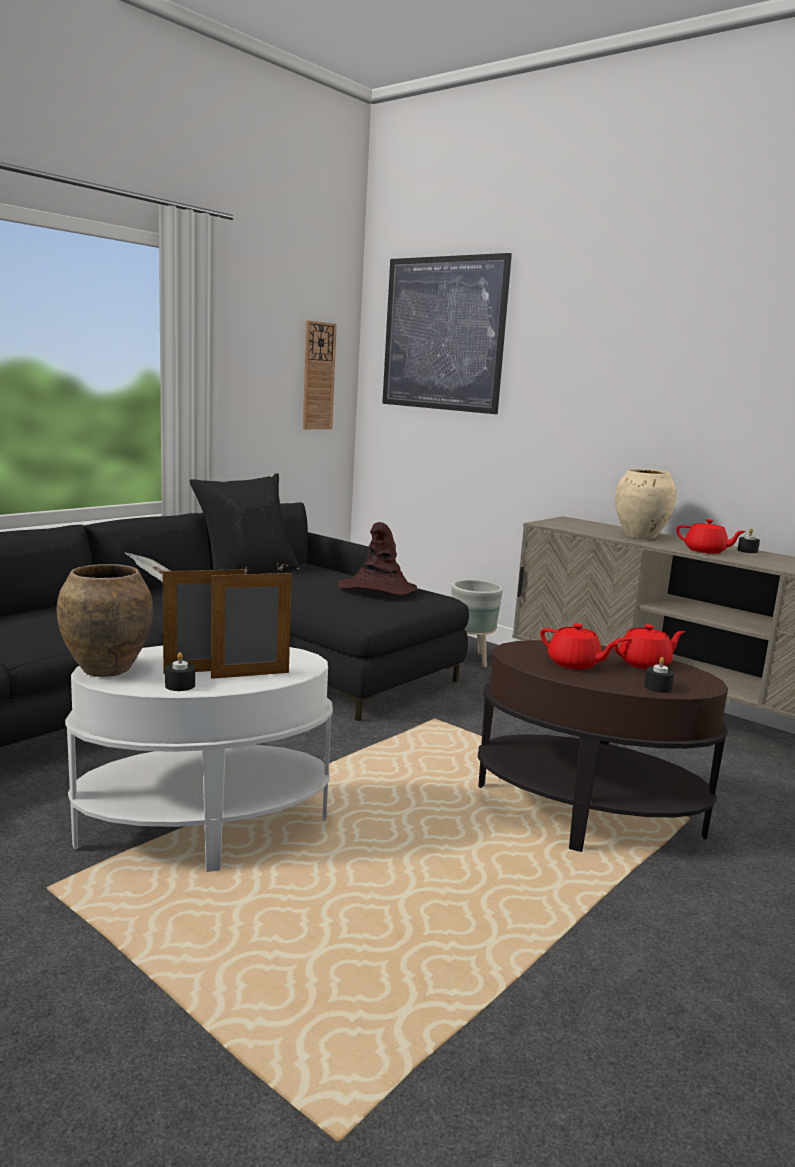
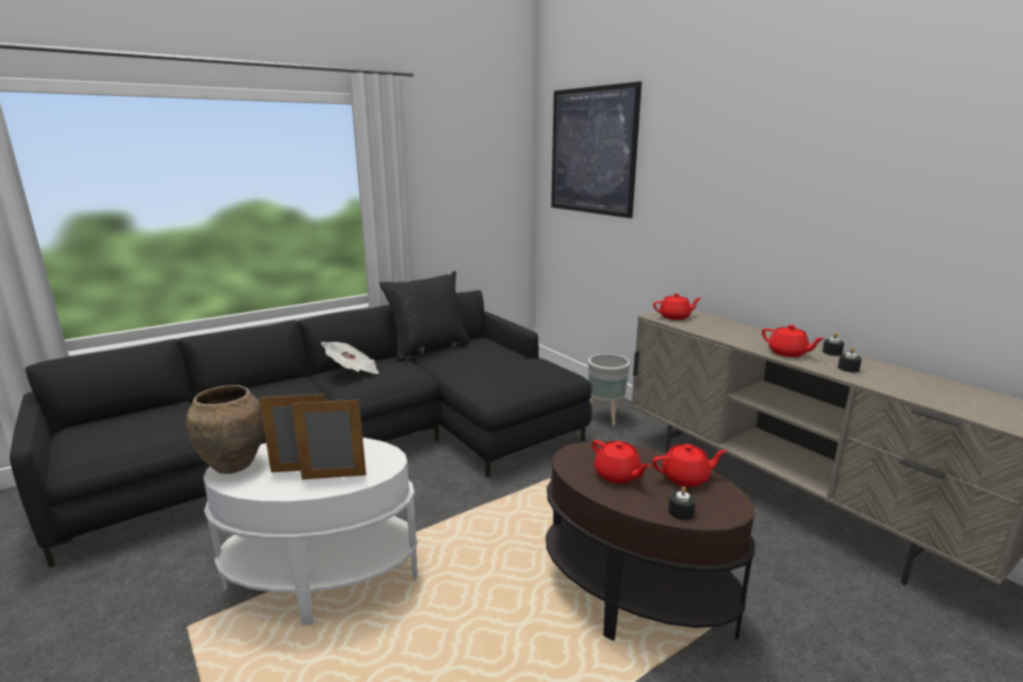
camera: 15 degrees right, 5 degrees up
black candle [165,652,195,691] -> black candle moved to [838,347,862,372]
wall clock [303,320,337,429] -> none
brown hat [338,522,417,595] -> none
beige vase [615,469,676,540] -> none
none -> red teapot [653,293,701,320]

